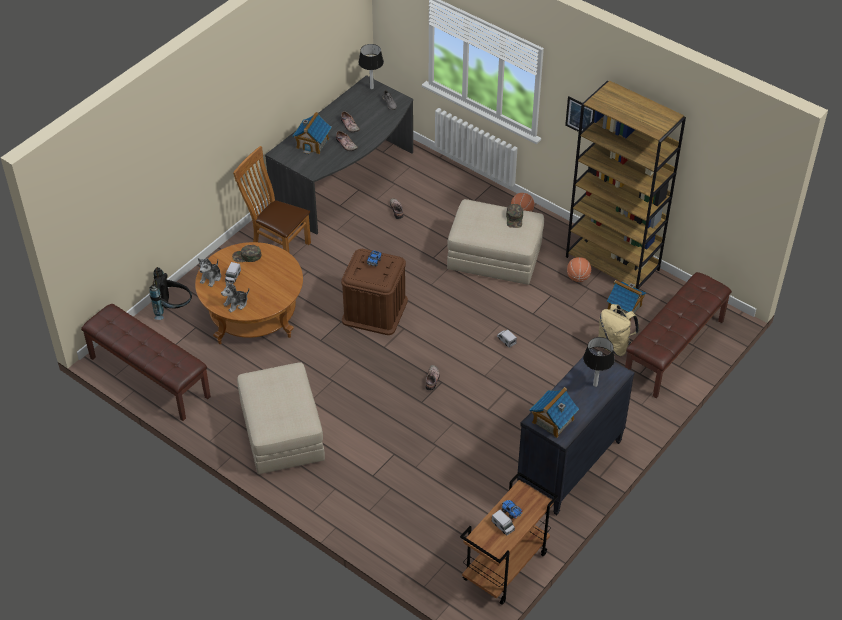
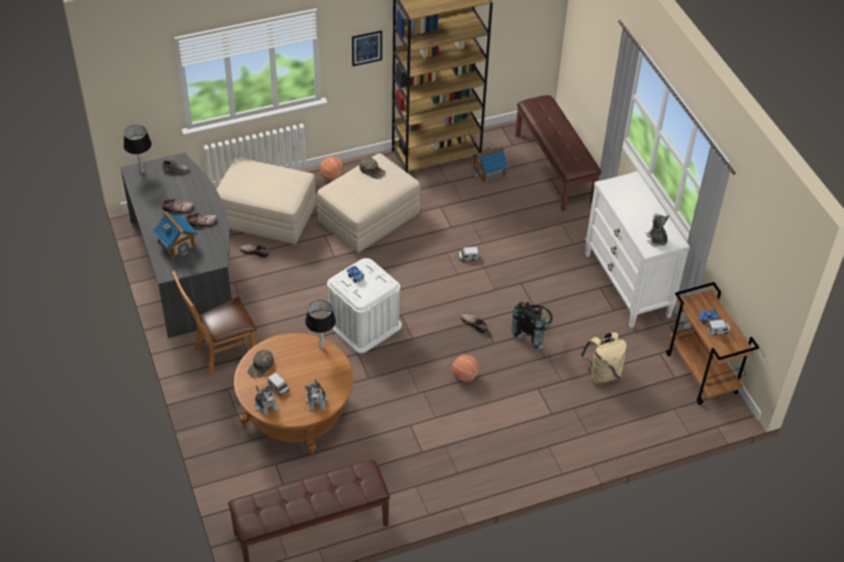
camera: 60 degrees left, 0 degrees up
black backpack [150,267,192,320] -> black backpack moved to [511,302,553,350]
beige ottoman [237,362,325,474] -> beige ottoman moved to [217,157,316,244]
brown storage box [341,249,408,335] -> white storage box [327,258,402,353]
black dresser [517,348,635,515] -> white dresser [585,171,690,329]
toy house [529,387,579,438] -> plush toy [645,213,669,247]
basketball [567,257,591,282] -> basketball moved to [452,355,479,382]
table lamp [583,337,615,387] -> table lamp moved to [305,300,336,349]
beige backpack [598,304,639,356] -> beige backpack moved to [581,332,627,385]

